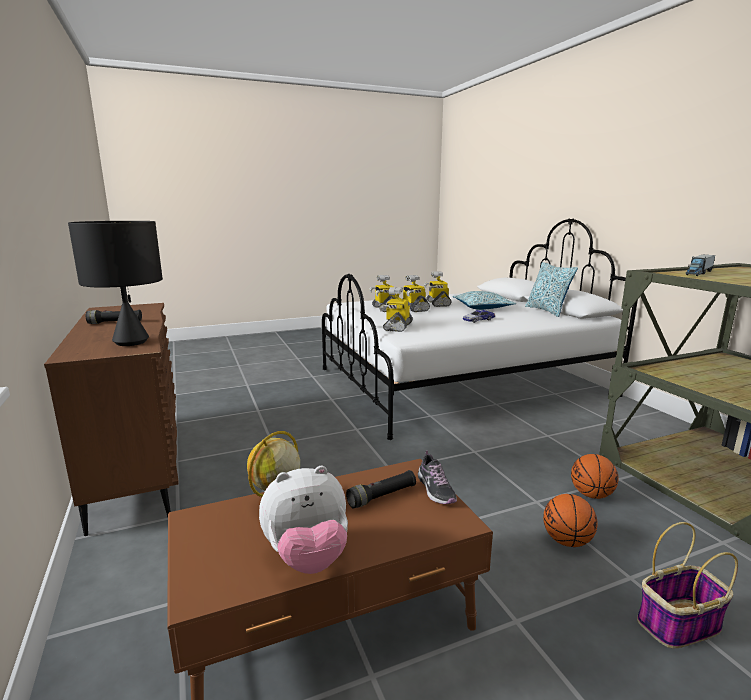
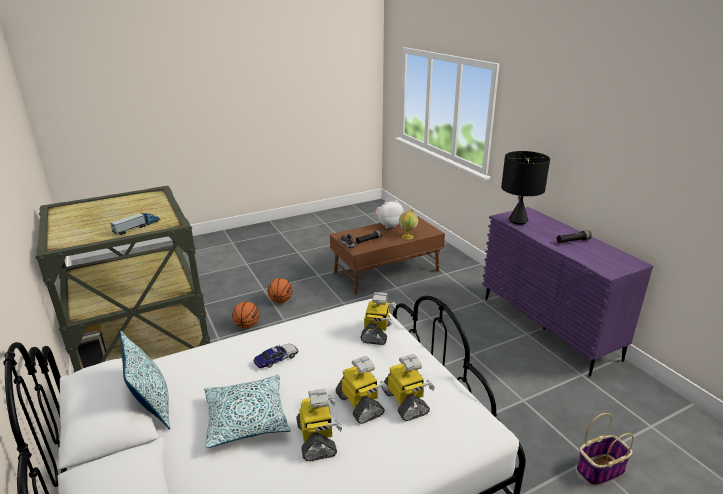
camera: 175 degrees right, 10 degrees up
brown dresser [44,303,179,536] -> purple dresser [482,207,654,377]
basket [637,522,738,648] -> basket moved to [576,413,634,486]

